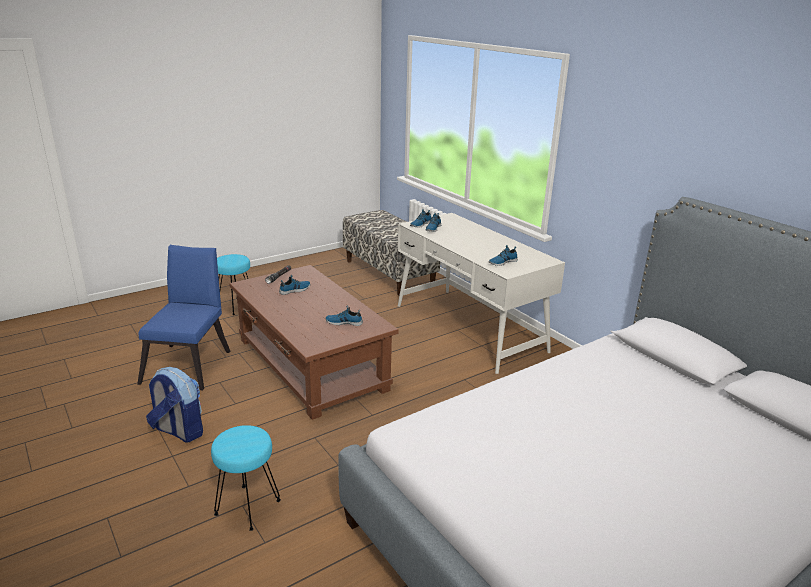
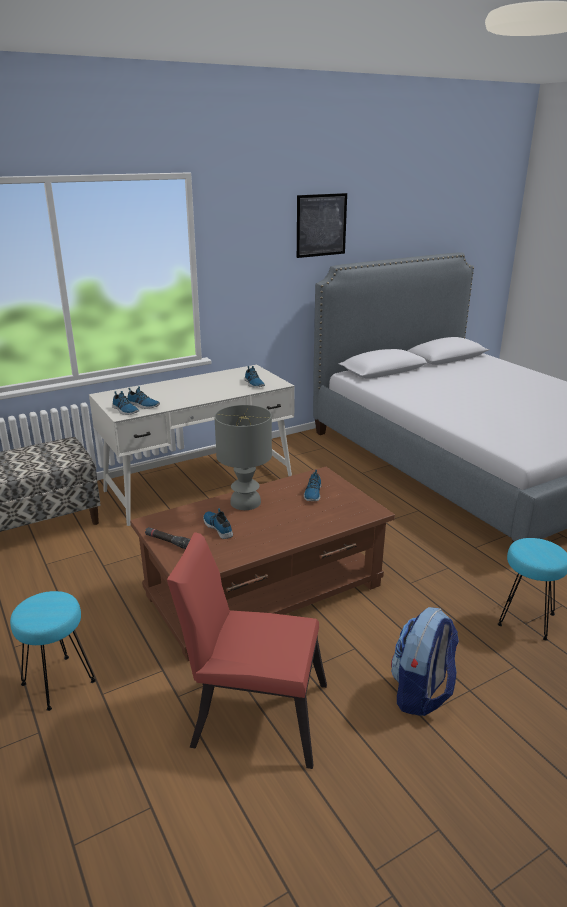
camera: 85 degrees left, 0 degrees up
blue chair [137,245,230,390] -> red chair [167,532,327,769]
none -> grey table lamp [214,405,272,510]
none -> picture [297,193,347,258]

